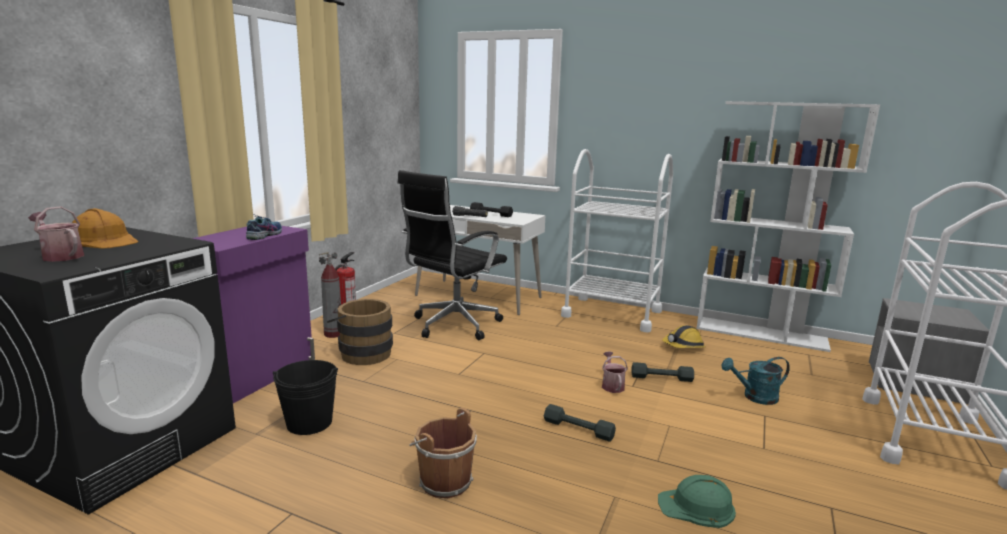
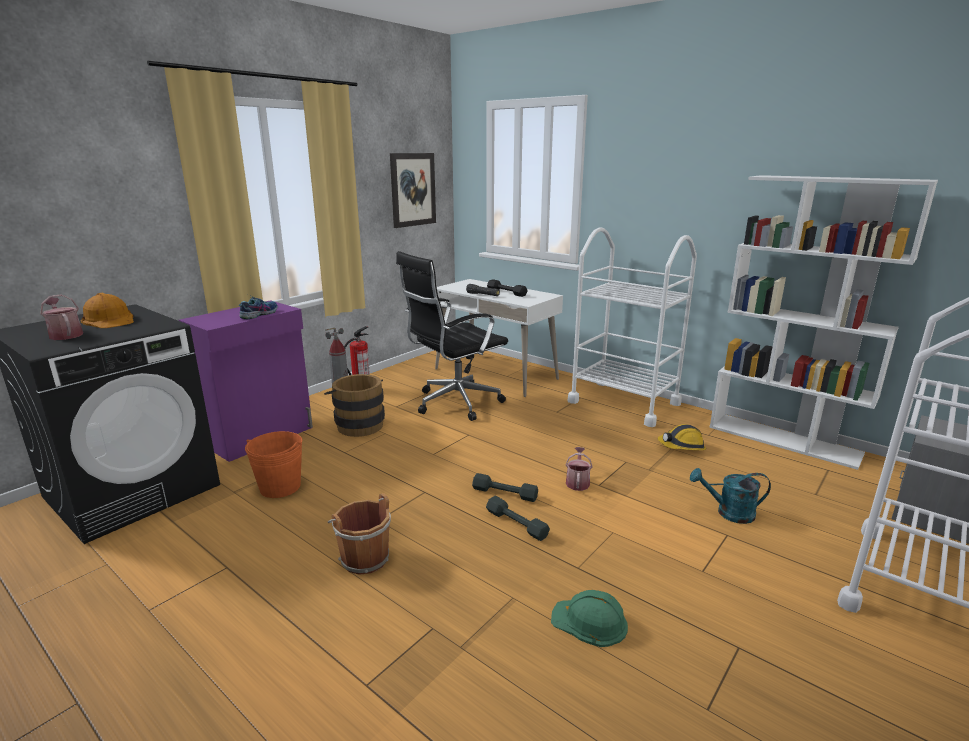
camera: 15 degrees right, 5 degrees up
black bucket [273,360,338,435] -> orange bucket [245,431,302,498]
grey dumbbell [631,362,694,382] -> grey dumbbell moved to [472,473,538,502]
none -> picture [390,153,436,228]

